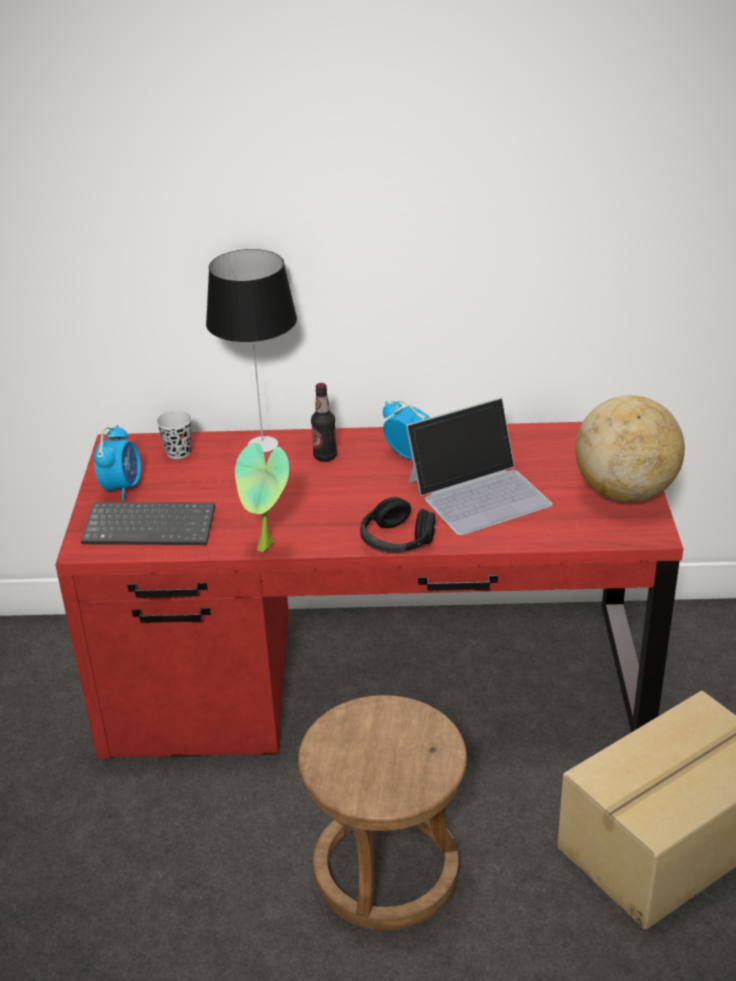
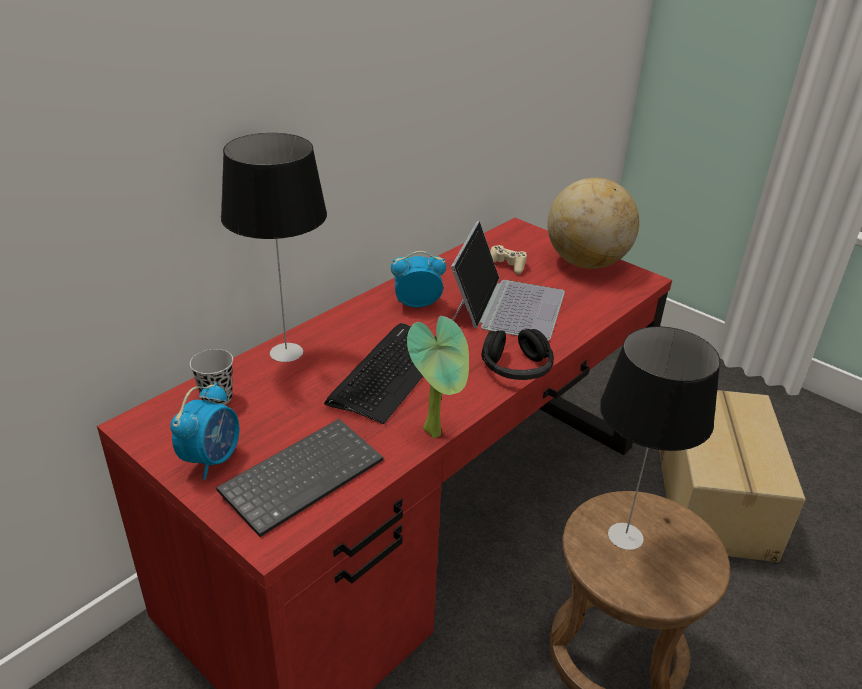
camera: 50 degrees left, 0 degrees up
alarm clock [94,425,141,501] -> alarm clock turned 60 degrees clockwise [170,383,240,480]
bottle [311,383,337,462] -> none
none -> keyboard [324,323,437,424]
none -> beige game controller [490,245,527,274]
none -> table lamp [600,326,720,550]

